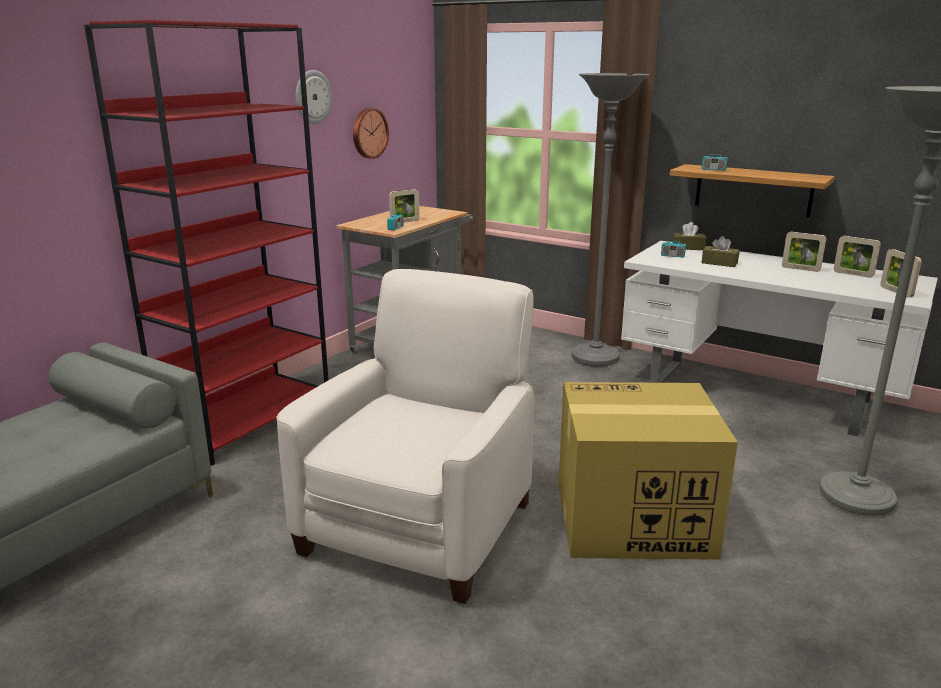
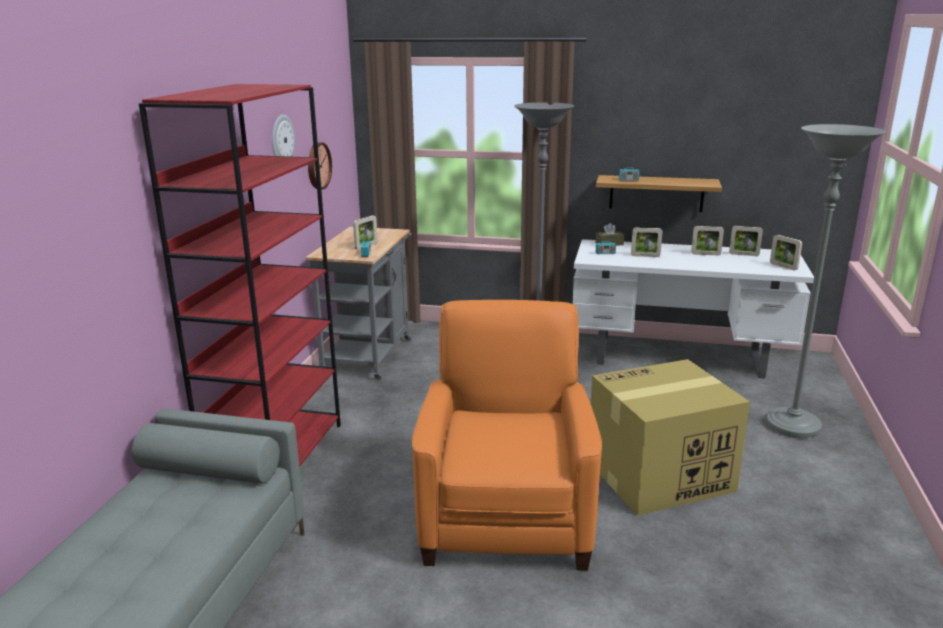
camera: 20 degrees left, 0 degrees up
white armchair [276,269,534,604] -> orange armchair [412,300,602,571]
brown tissue box [702,236,740,267] -> picture frame [631,228,662,257]

